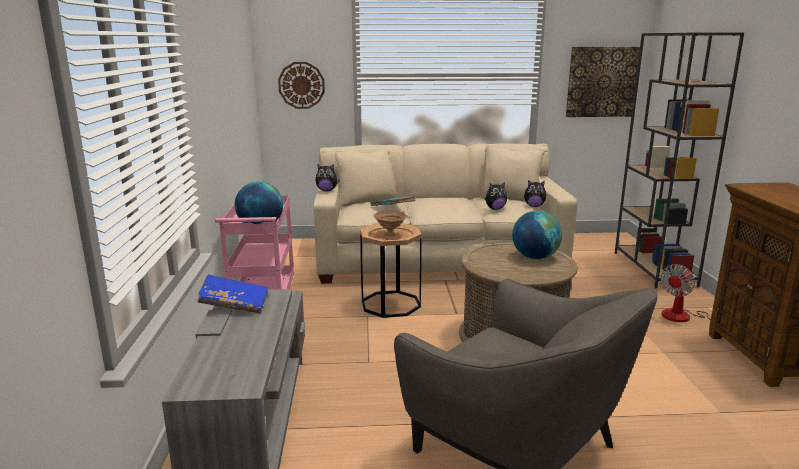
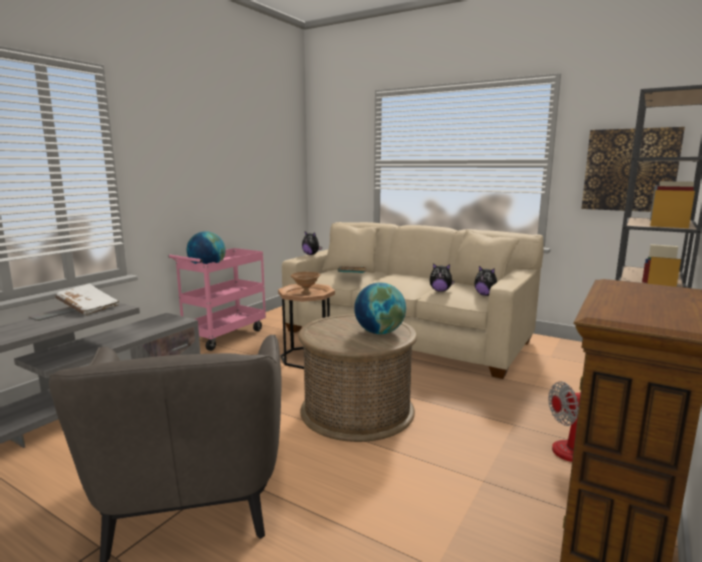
camera: 35 degrees right, 5 degrees down
blue book [197,274,268,314] -> white book [56,283,119,316]
wall clock [278,62,325,109] -> none

